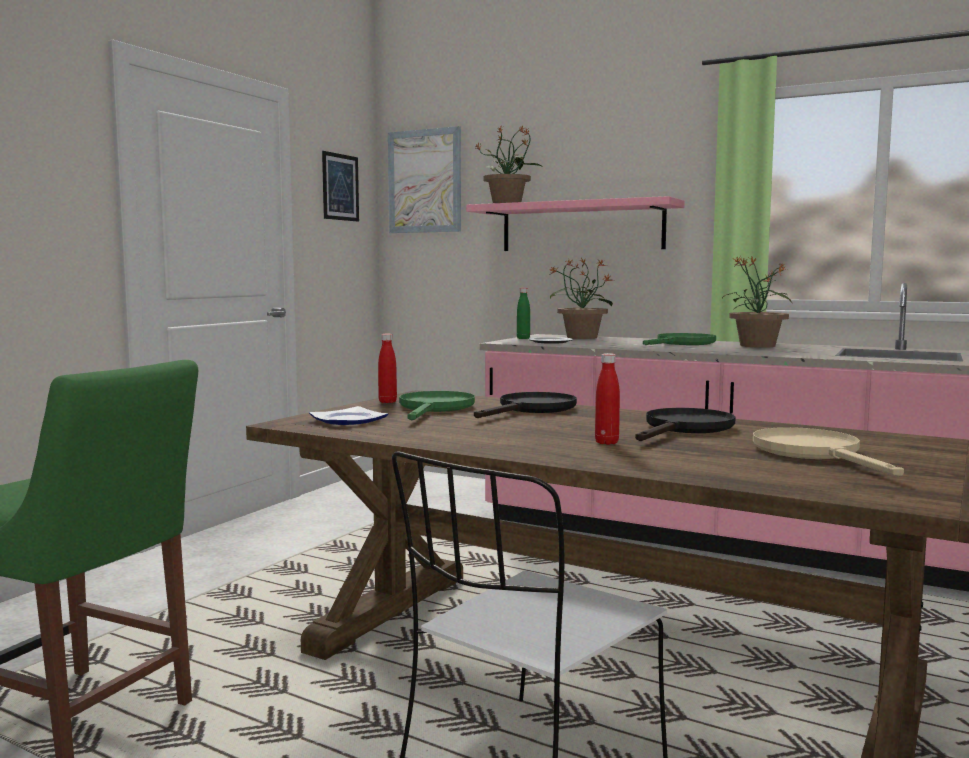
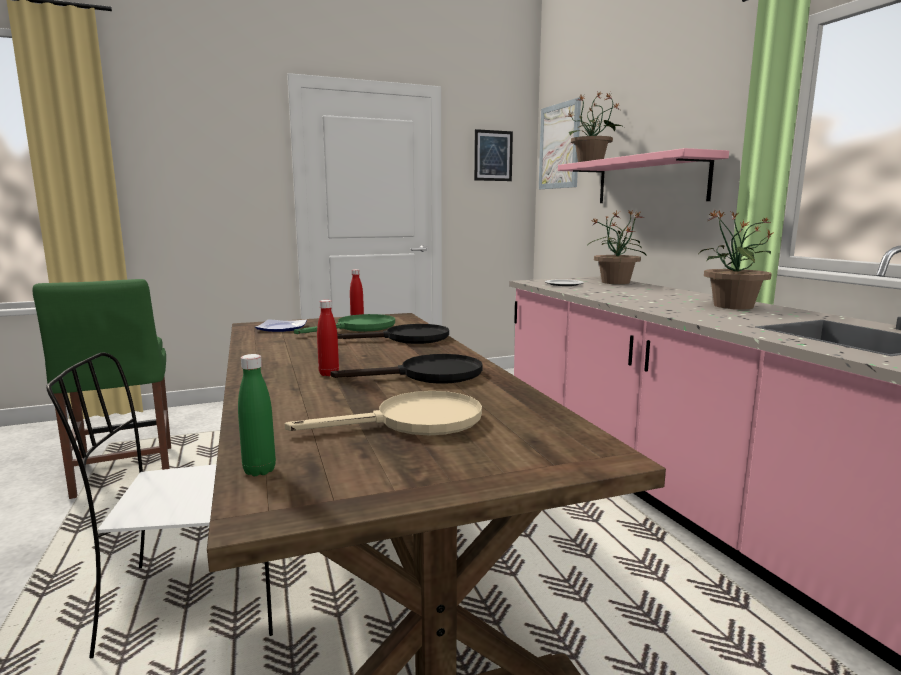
camera: 40 degrees right, 5 degrees up
green bottle [517,288,530,339] -> green bottle moved to [238,354,276,476]
green frying pan [643,333,716,345] -> none
beige frying pan [753,427,904,477] -> beige frying pan turned 45 degrees clockwise [285,391,482,435]

